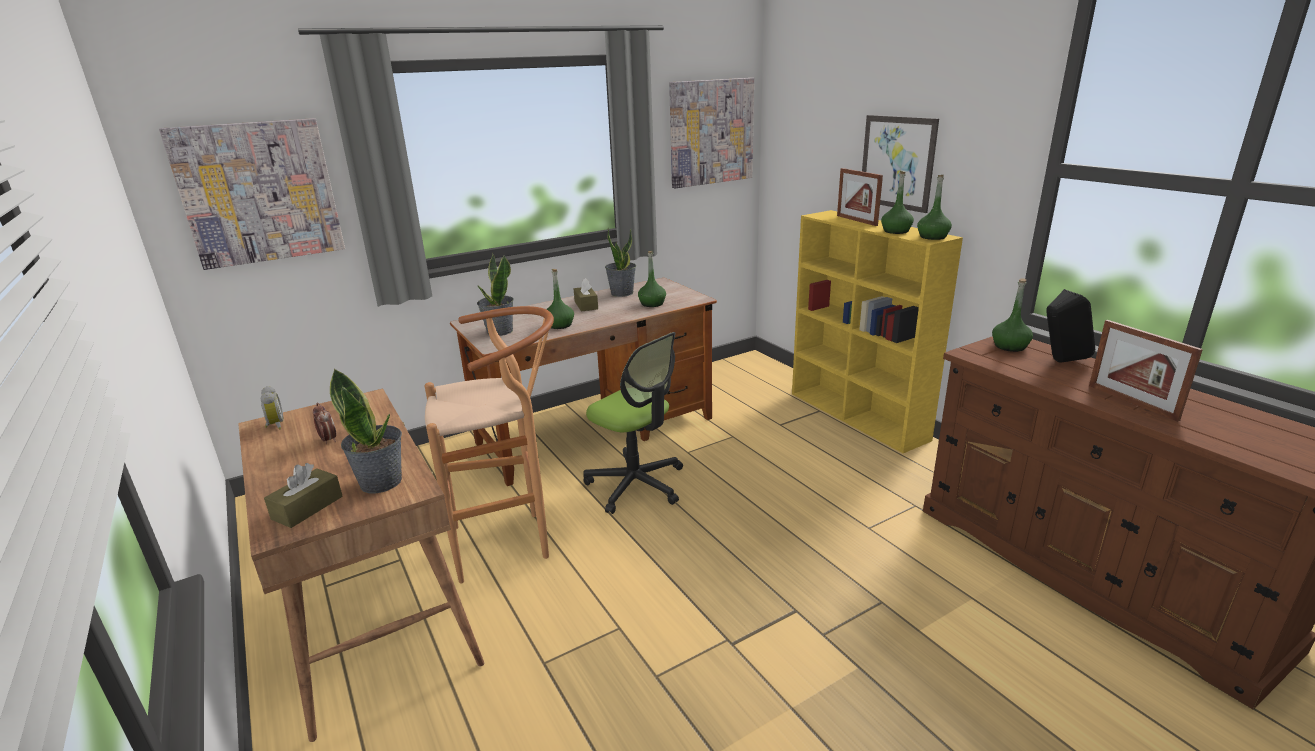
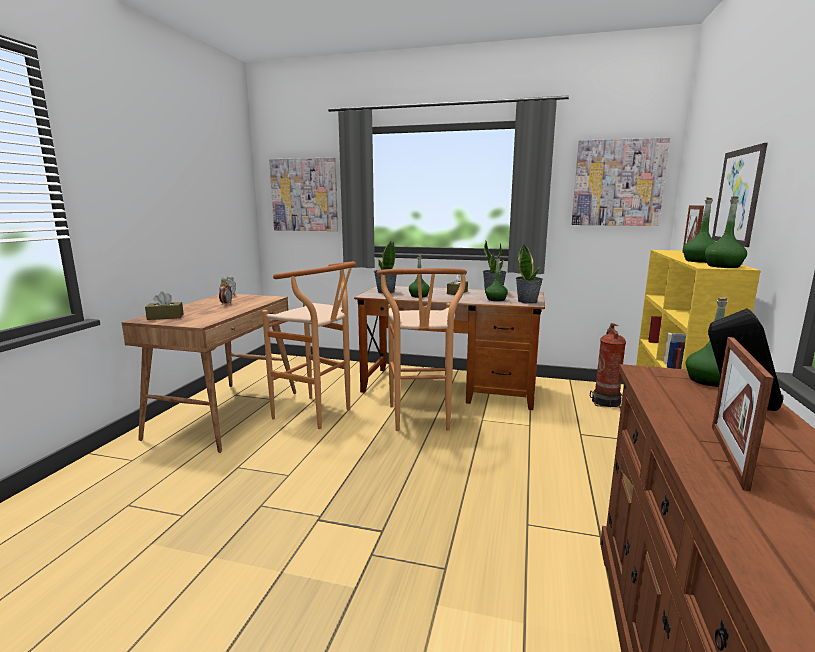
camera: 45 degrees right, 10 degrees down
potted plant [330,368,402,493] -> potted plant moved to [516,244,543,304]
office chair [583,332,683,514] -> brown stool [377,268,467,431]
none -> fire extinguisher [590,323,626,407]

